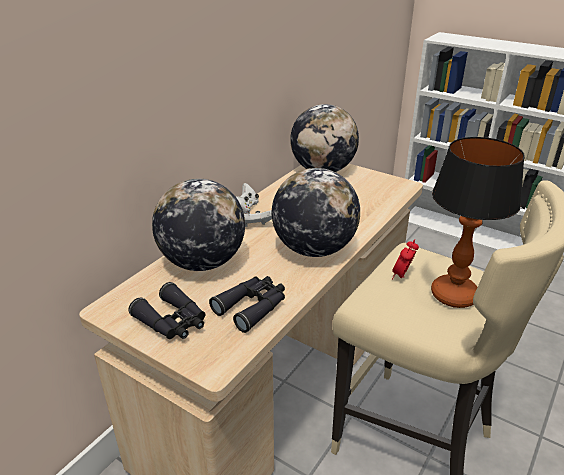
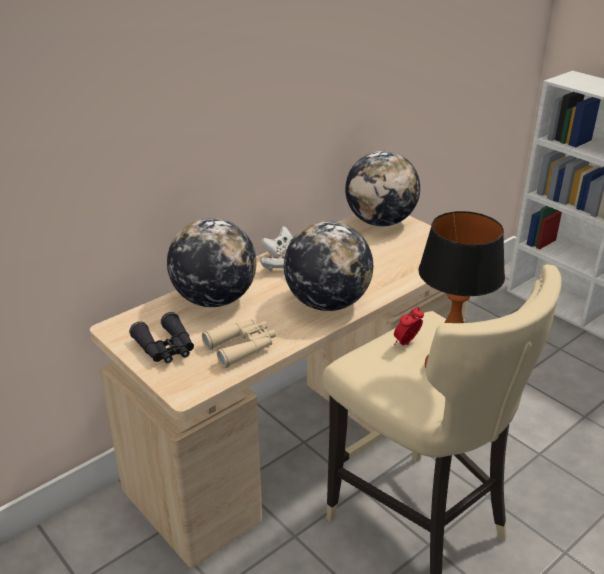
camera: 15 degrees right, 0 degrees up
black binoculars [209,276,285,333] -> beige binoculars [202,319,276,368]

